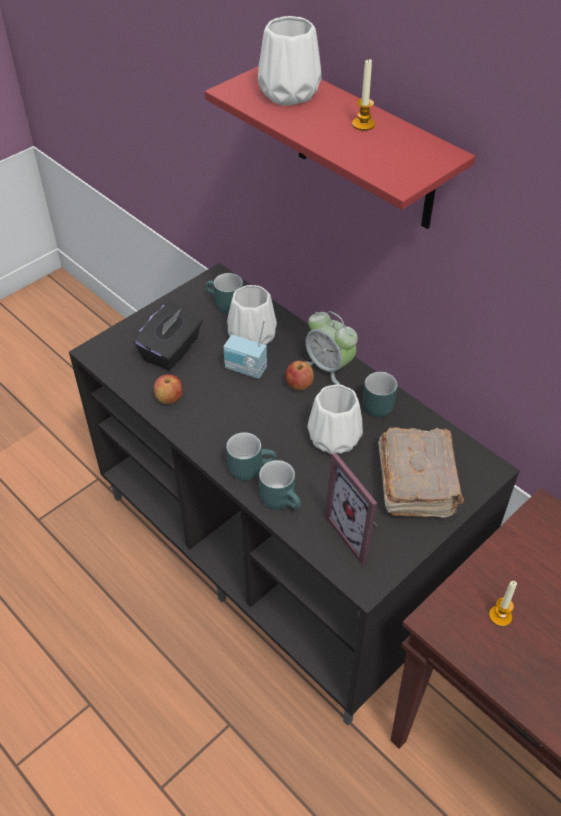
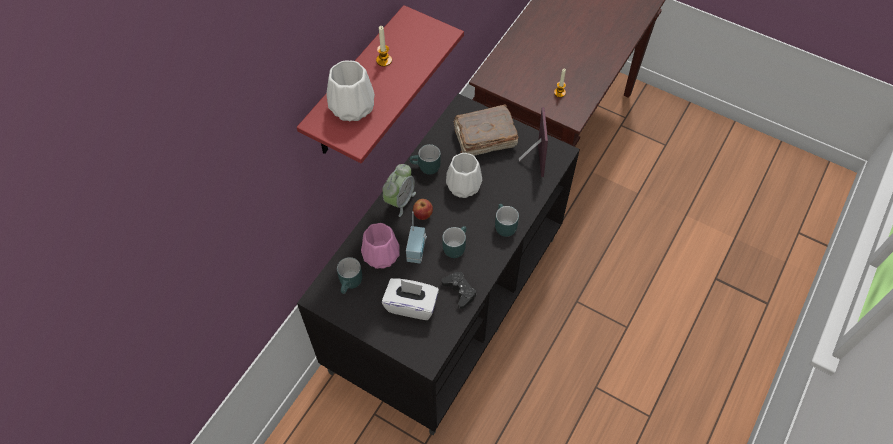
camera: 105 degrees left, 10 degrees up
black tissue box [134,301,202,370] -> white tissue box [382,278,439,320]
apple [154,374,183,404] -> black game controller [442,272,476,309]
white vase [227,285,277,345] -> pink vase [361,223,399,269]
turquoise mug [259,460,301,510] -> turquoise mug moved to [442,226,467,258]
picture frame [325,453,377,566] -> picture frame turned 45 degrees counterclockwise [519,107,548,177]

